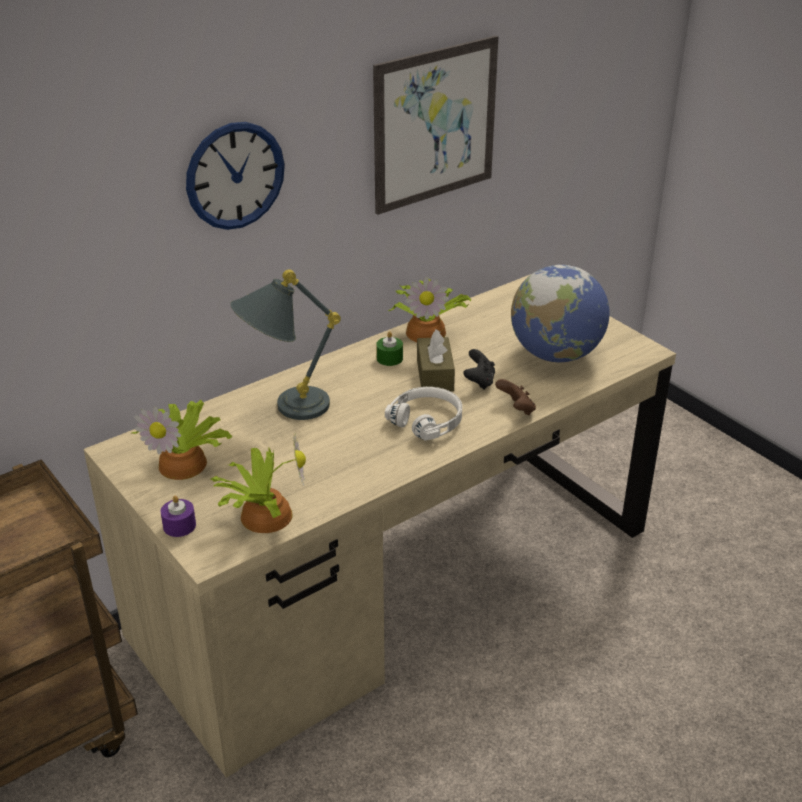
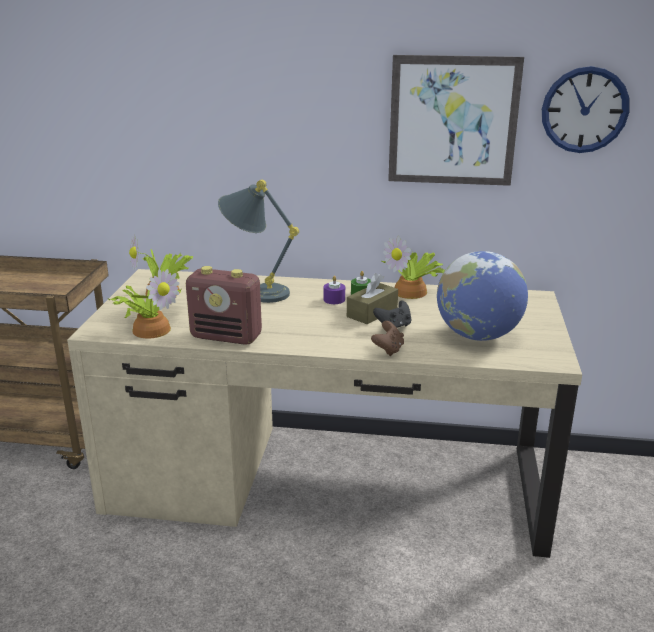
camera: 45 degrees right, 10 degrees down
purple candle [160,496,196,537] -> purple candle moved to [324,276,345,304]
wall clock [186,122,285,230] -> wall clock moved to [542,66,630,153]
white headphones [385,387,462,441] -> none
none -> radio [186,266,262,345]

